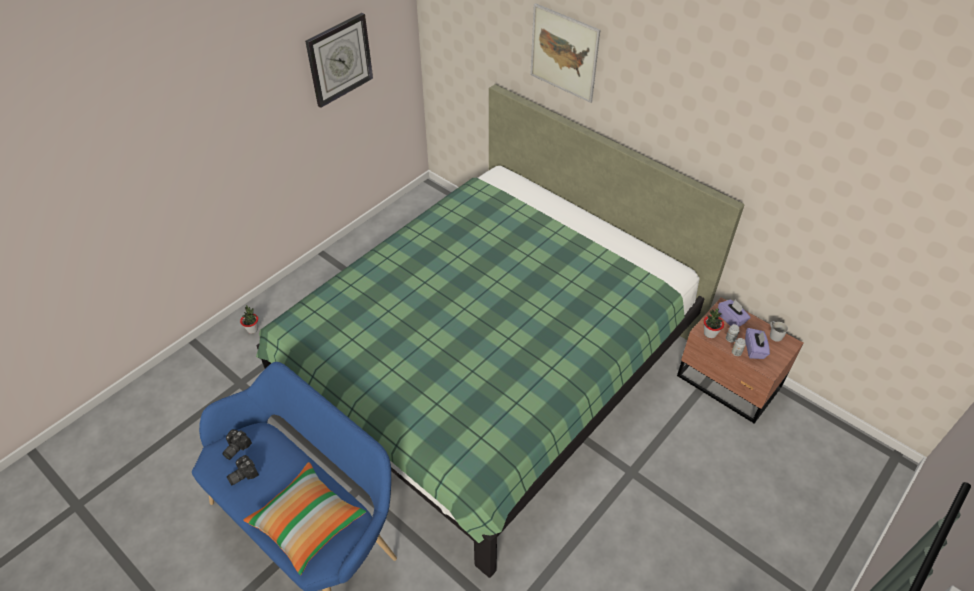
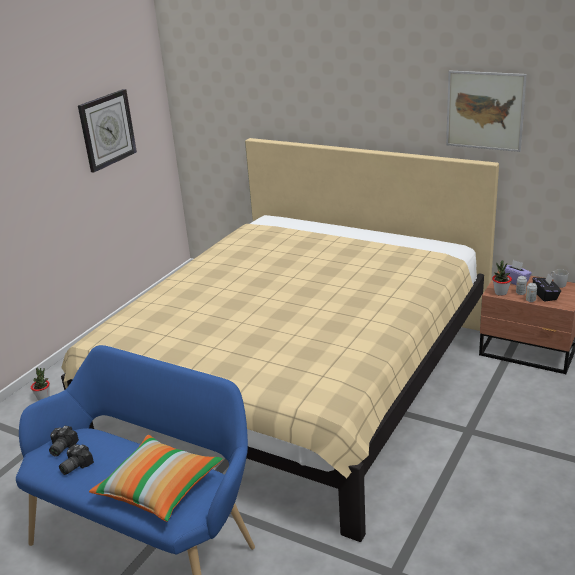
camera: 10 degrees left, 20 degrees down
green bed [256,84,744,578] -> beige bed [61,138,499,542]
picture [530,3,600,103] -> picture moved to [446,70,527,152]
purple tissue box [745,328,770,359] -> black tissue box [533,273,561,302]

